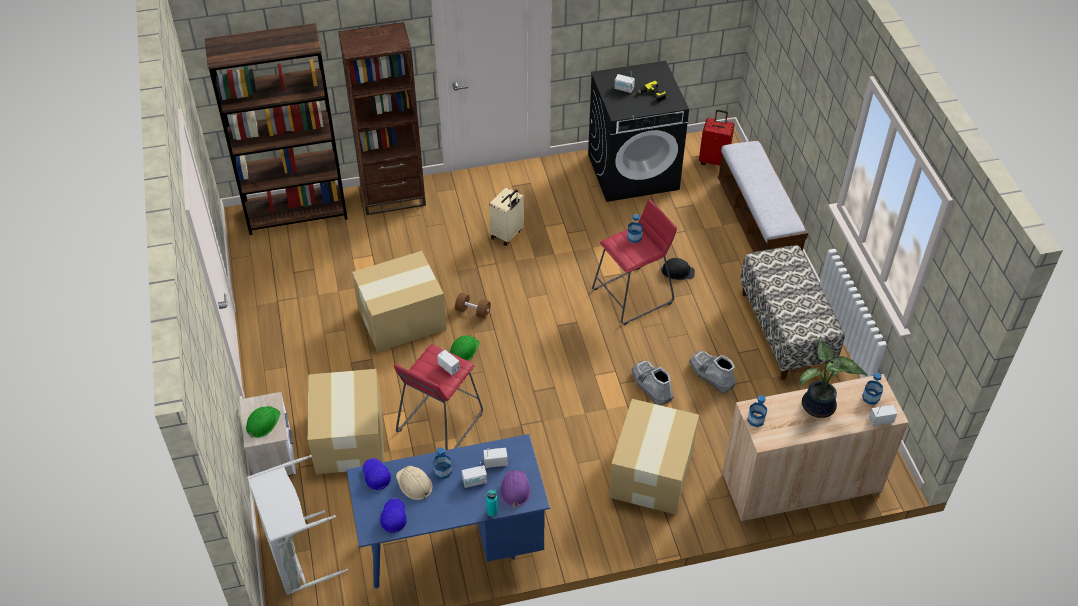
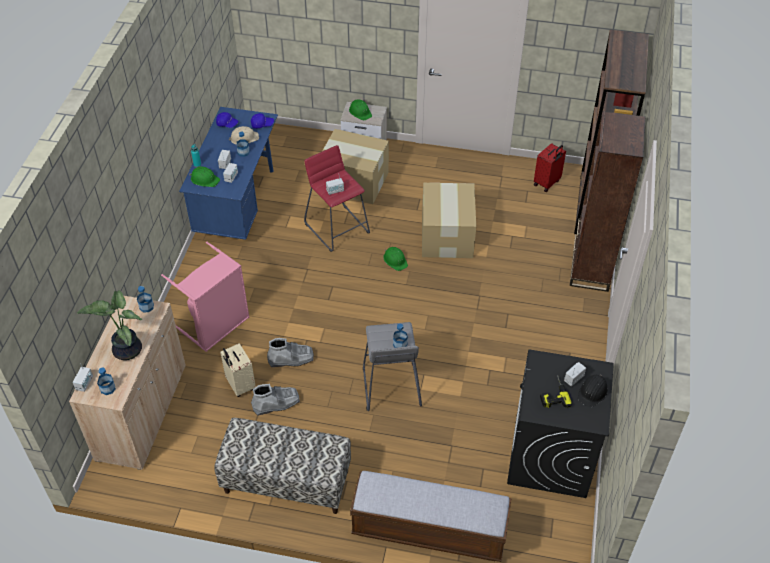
camera: 115 degrees right, 0 degrees up
grey laundry basket [247,455,348,595] -> none
brown dumbbell [455,293,491,319] -> none
beige suitcase [489,187,524,246] -> beige suitcase moved to [220,343,256,397]
purple hard hat [500,470,530,508] -> green hard hat [189,167,220,187]
red stool [592,199,677,325] -> grey stool [363,322,422,411]
cardboard box [609,399,699,515] -> pink laundry basket [161,242,250,352]
black hard hat [660,258,695,280] -> black hard hat moved to [578,375,608,407]
red suitcase [699,110,735,166] -> red suitcase moved to [534,143,566,192]

